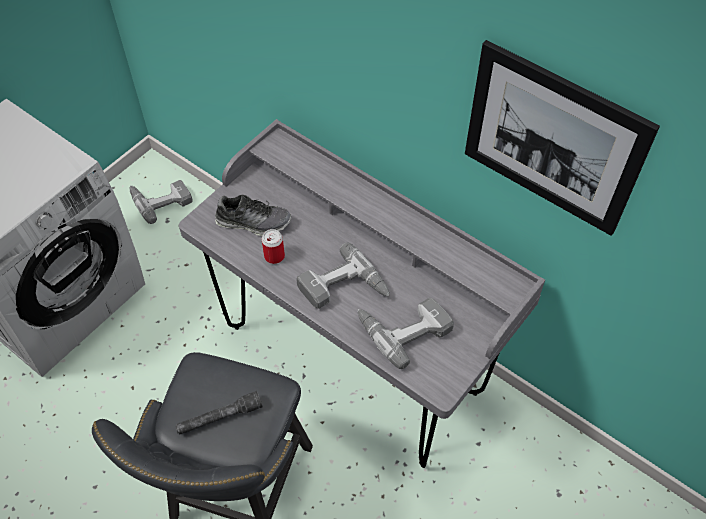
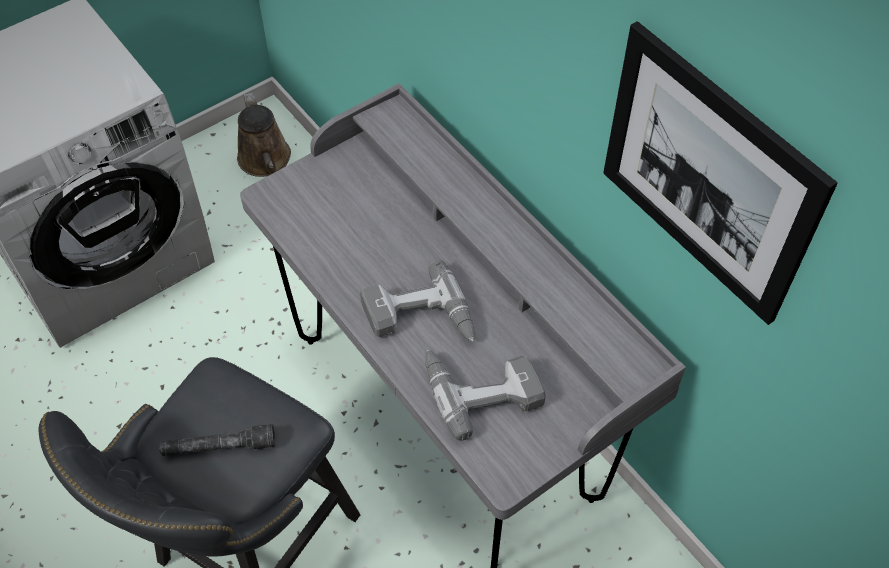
camera: 15 degrees right, 0 degrees up
power drill [130,180,193,224] -> brown watering can [237,92,291,177]
shoe [215,195,291,236] -> none
can [262,229,285,264] -> none

